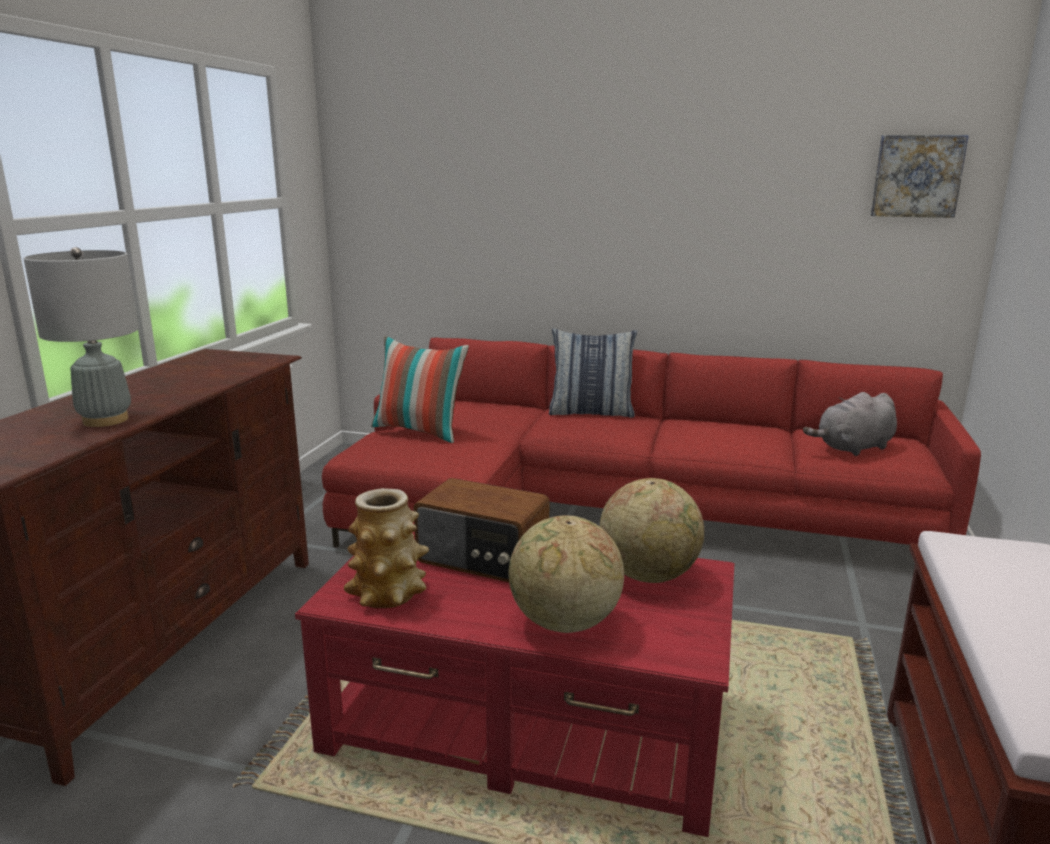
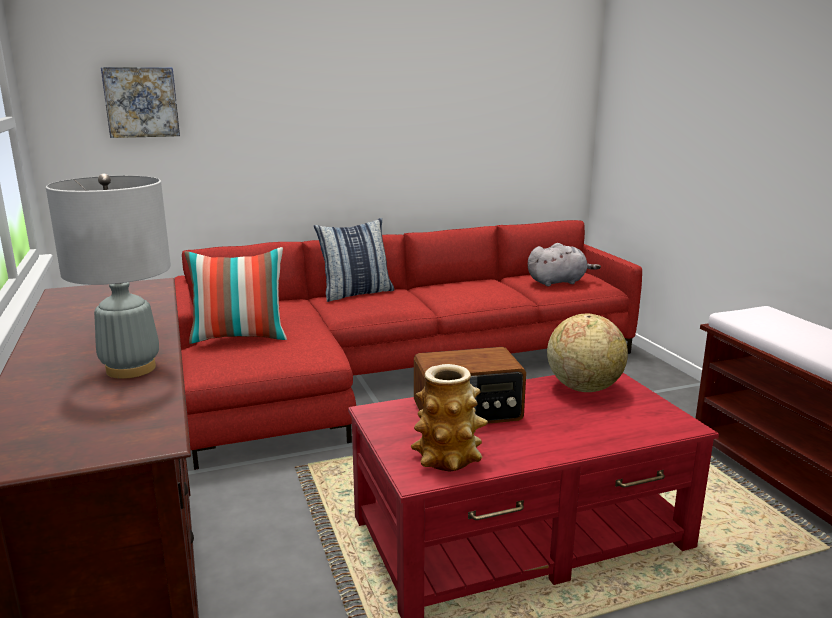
camera: 35 degrees left, 0 degrees up
globe [509,515,624,633] -> none
grey plush toy [803,392,897,456] -> grey plush toy turned 135 degrees counterclockwise [528,243,601,286]
picture [870,135,969,218] -> picture moved to [101,67,180,138]

